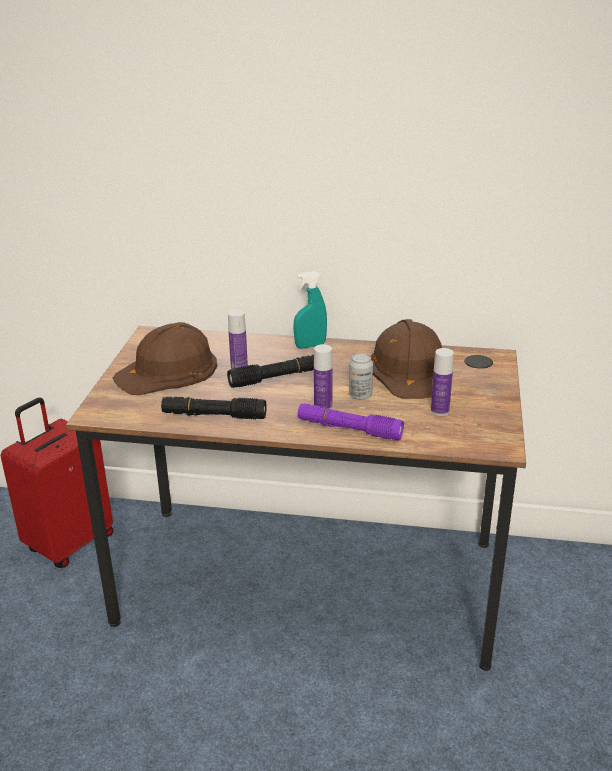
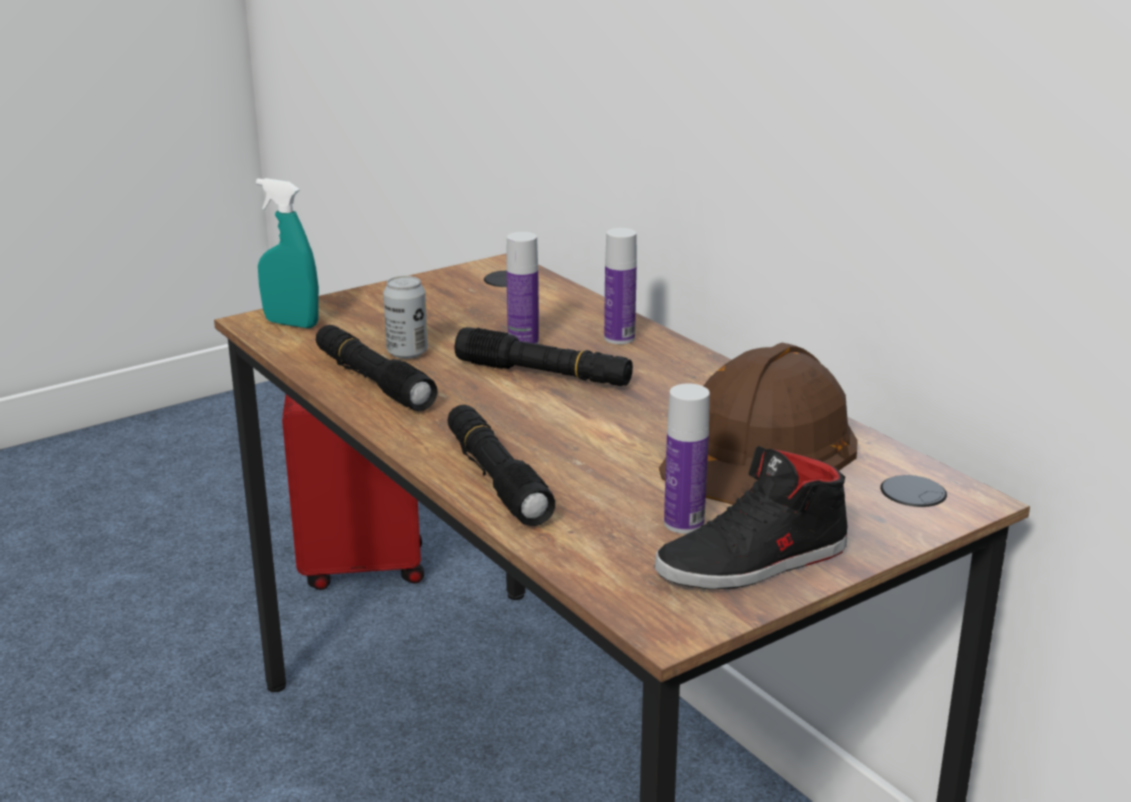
camera: 45 degrees right, 5 degrees down
brown hard hat [113,322,217,395] -> none
turquoise spray bottle [294,271,327,349] -> turquoise spray bottle moved to [256,178,319,328]
purple flashlight [298,403,404,440] -> black flashlight [447,404,555,526]
bottle [314,344,333,409] -> bottle moved to [604,228,637,344]
can [349,353,373,400] -> can moved to [383,276,428,359]
none -> black shoe [655,446,847,590]

